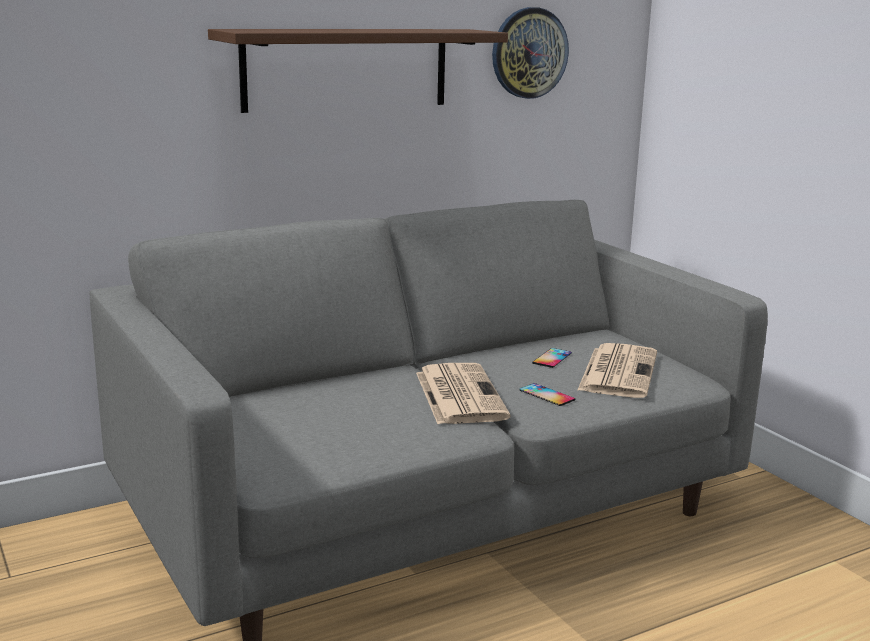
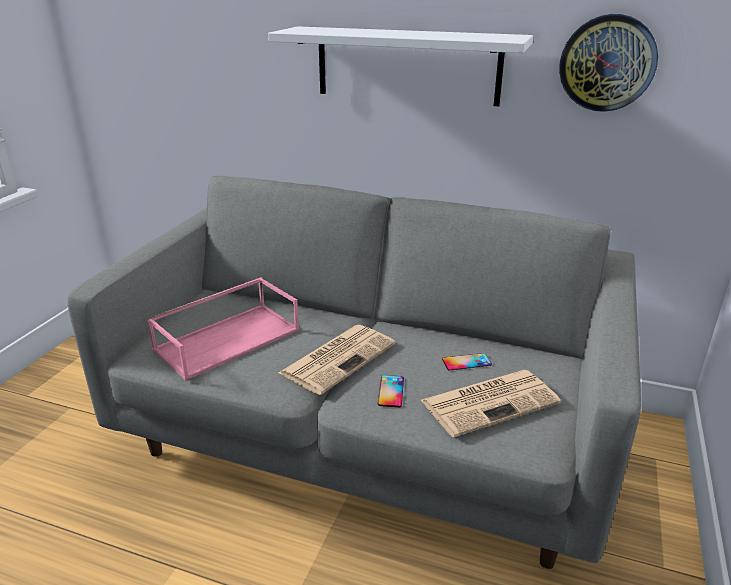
camera: 50 degrees right, 10 degrees up
brown shelf [208,29,508,113] -> white shelf [268,26,533,106]
none -> pink tray [147,277,299,381]

